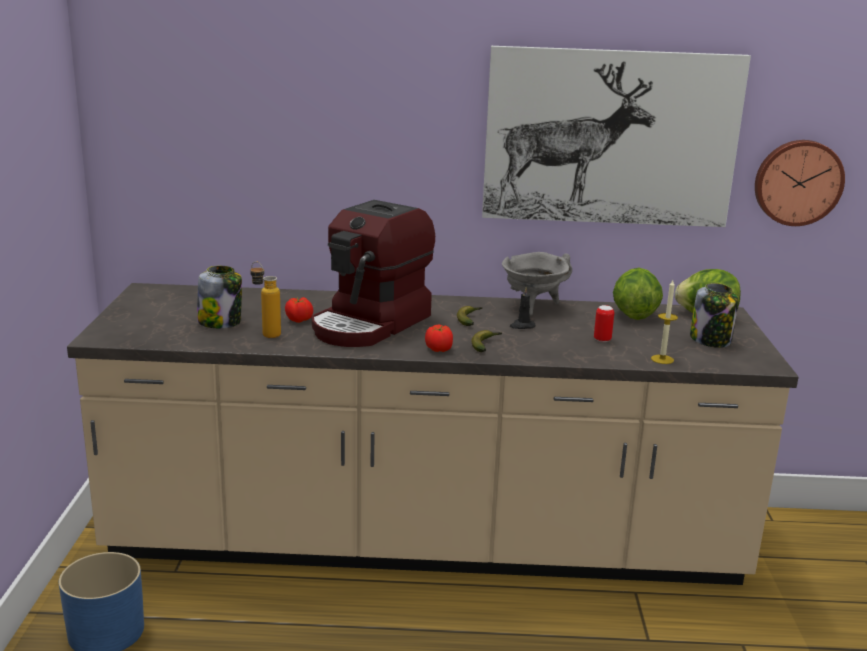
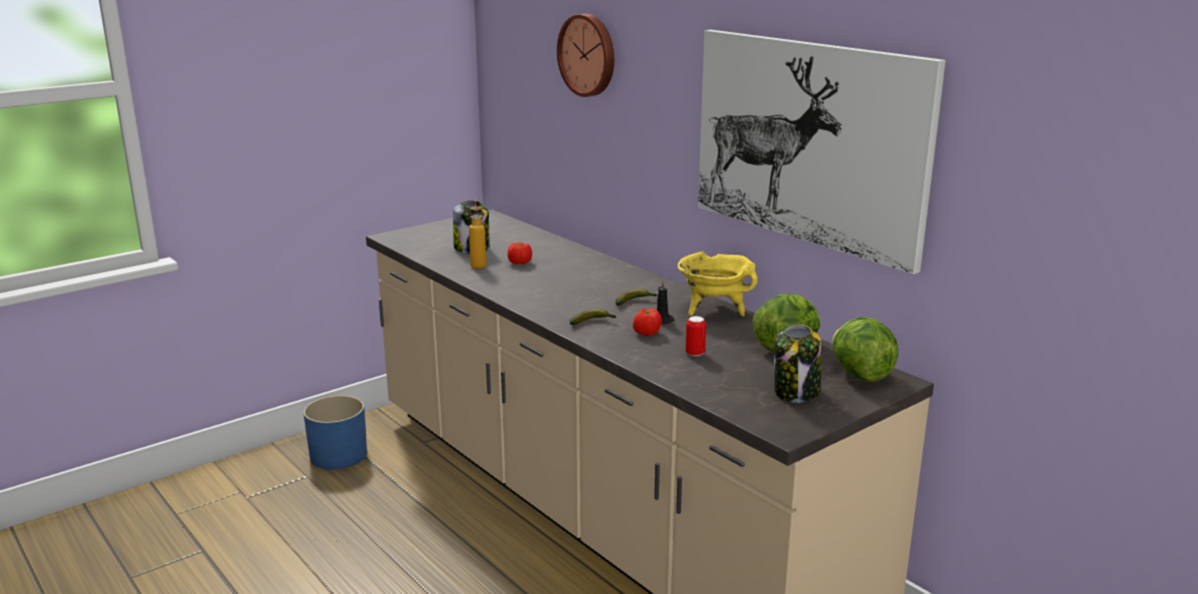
camera: 50 degrees right, 0 degrees up
coffee machine [312,200,435,347] -> none
tomato [425,324,453,352] -> tomato moved to [633,309,662,336]
grey cooking pot [502,252,572,316] -> yellow cooking pot [678,251,758,316]
candle [651,280,678,364] -> none
wall clock [755,140,845,226] -> wall clock moved to [557,14,614,97]

